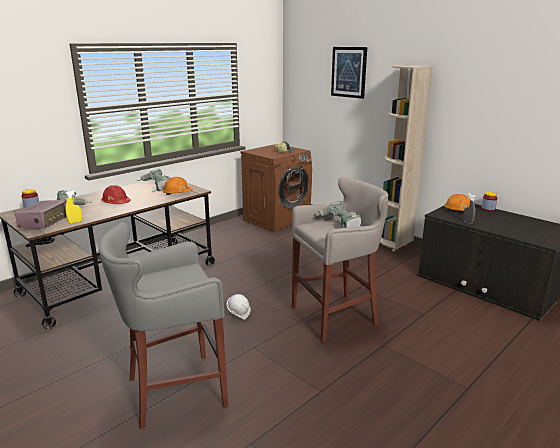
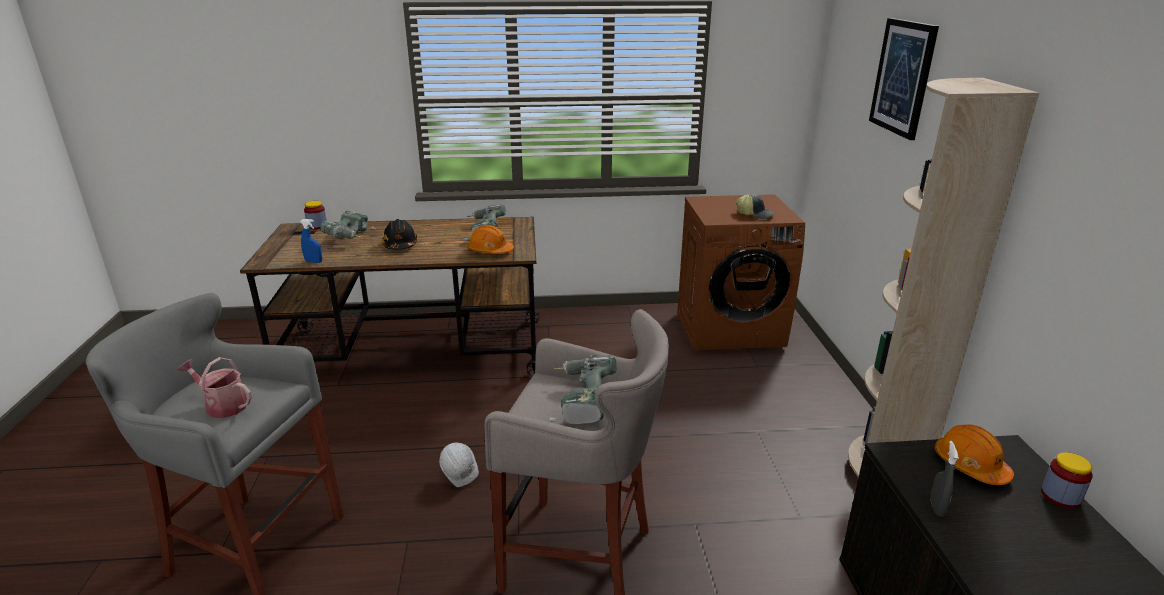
camera: 40 degrees right, 5 degrees up
radio [15,200,67,229] -> none
yellow spray bottle [66,190,82,223] -> blue spray bottle [300,219,322,263]
red hard hat [101,185,131,204] -> black hard hat [382,219,417,250]
none -> watering can [178,357,252,418]

